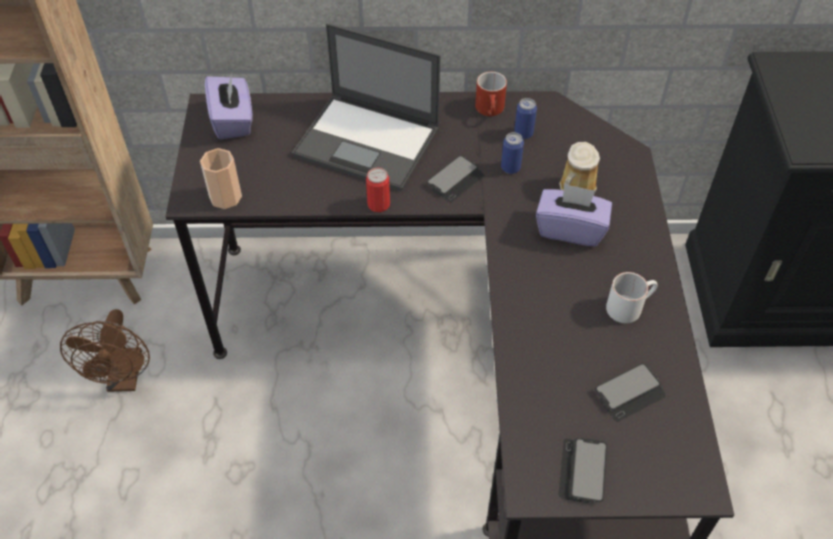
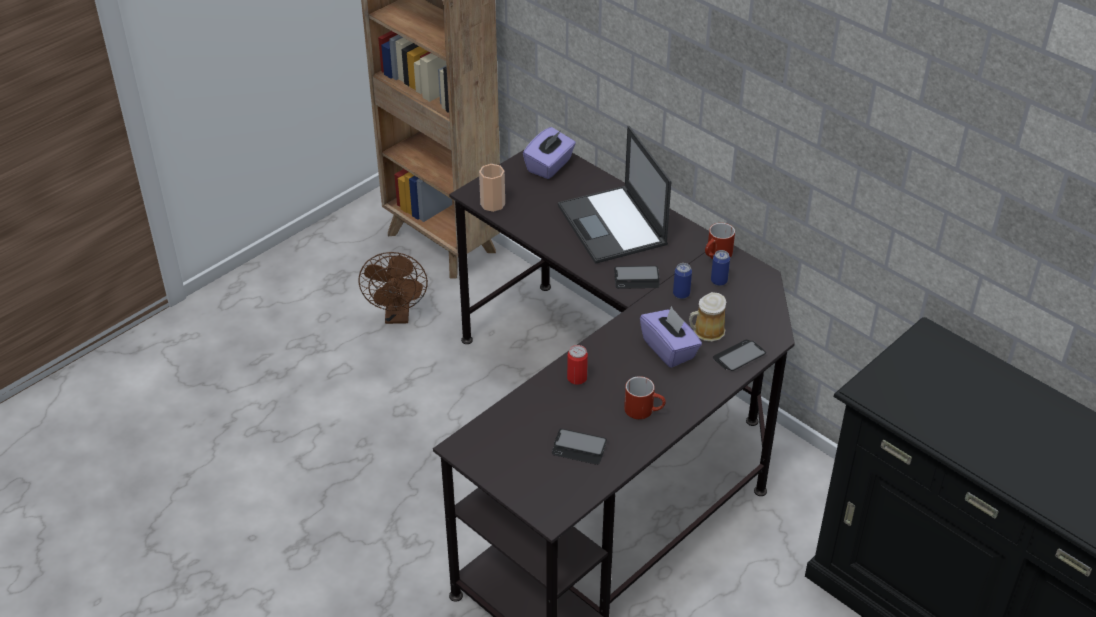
camera: 45 degrees right, 10 degrees down
brown fan [60,309,150,392] -> brown fan turned 45 degrees counterclockwise [358,252,428,324]
can [366,168,390,212] -> can moved to [567,345,588,385]
phone [559,438,607,503] -> phone moved to [713,339,766,371]
white mug [606,272,658,323] -> red mug [624,376,666,419]

